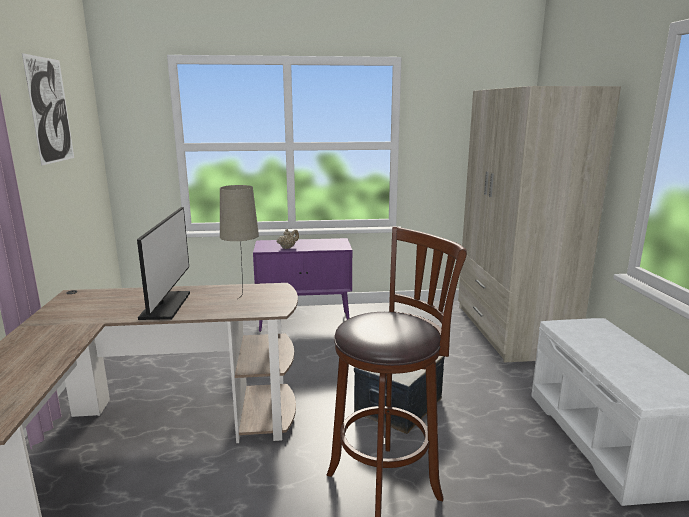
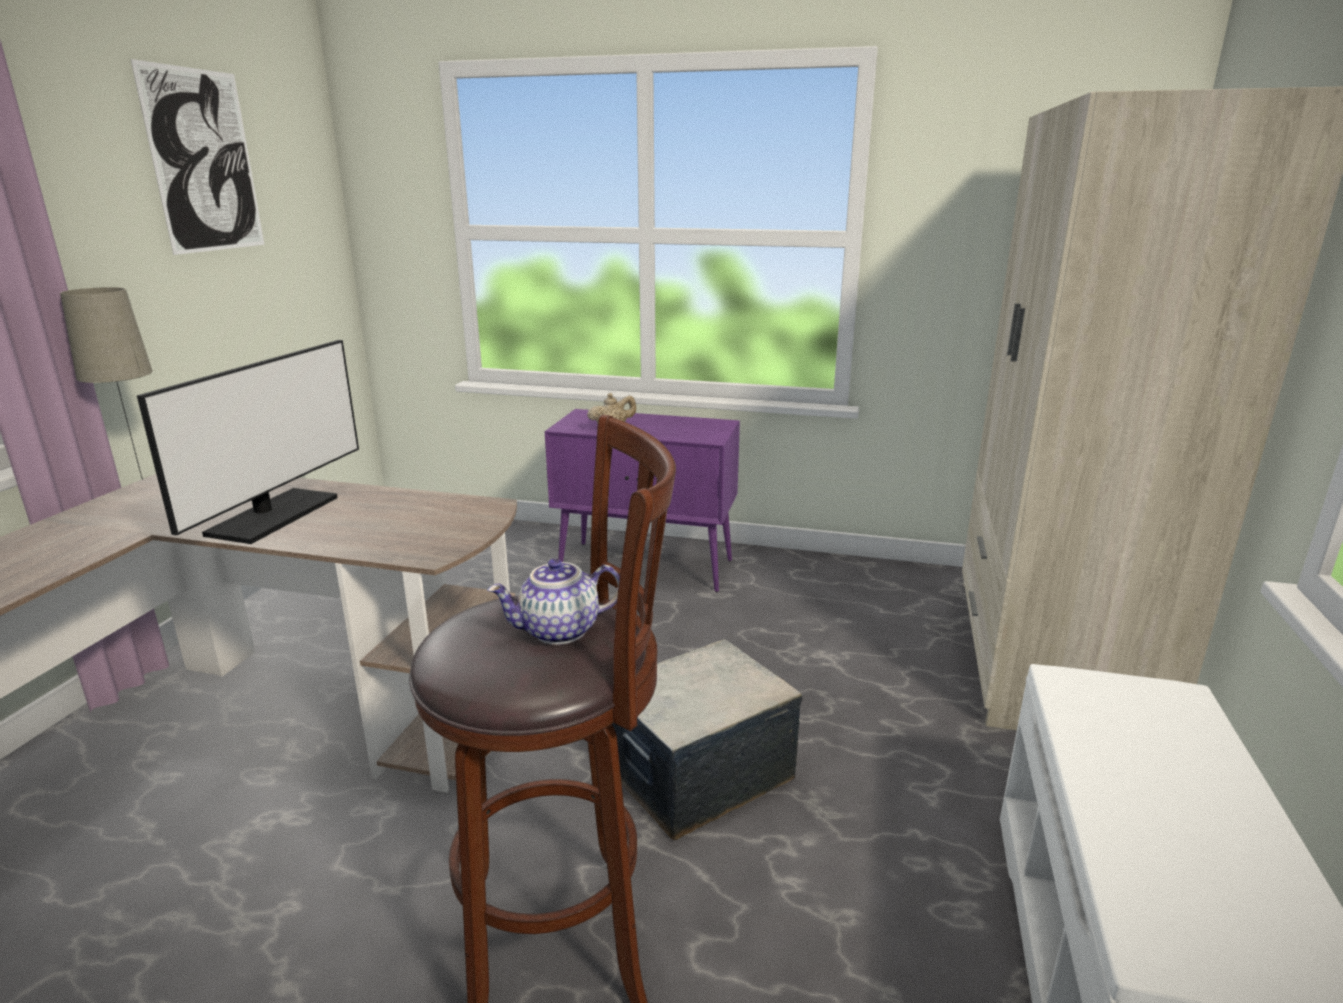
camera: 20 degrees right, 5 degrees up
beige table lamp [220,185,259,299] -> beige table lamp moved to [60,287,153,480]
none -> teapot [487,559,620,645]

